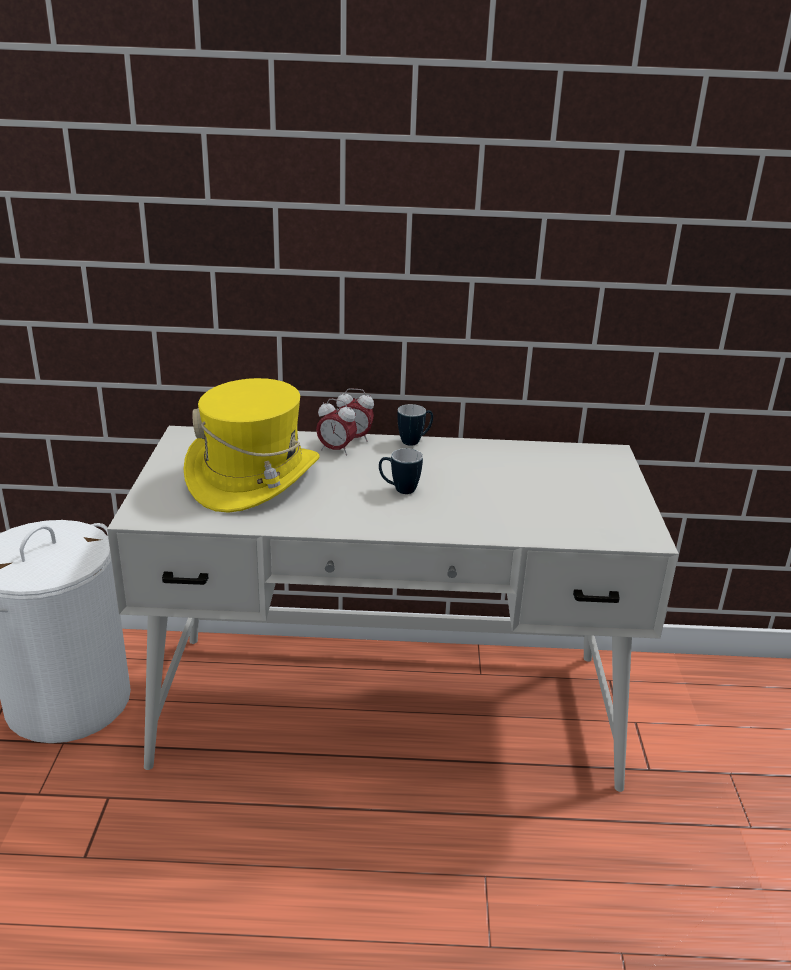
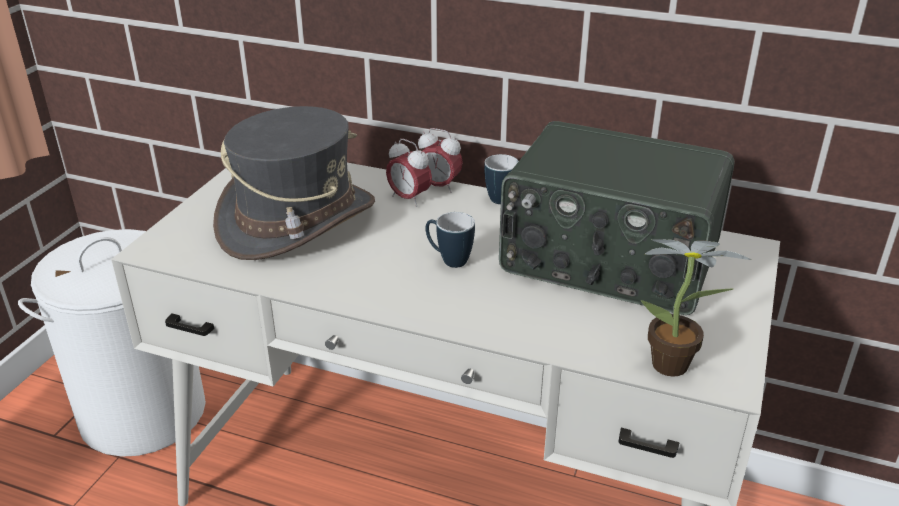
camera: 20 degrees right, 5 degrees up
yellow hat [183,378,320,513] -> grey hat [213,106,375,260]
none -> radio [499,121,734,315]
none -> potted plant [641,239,752,376]

